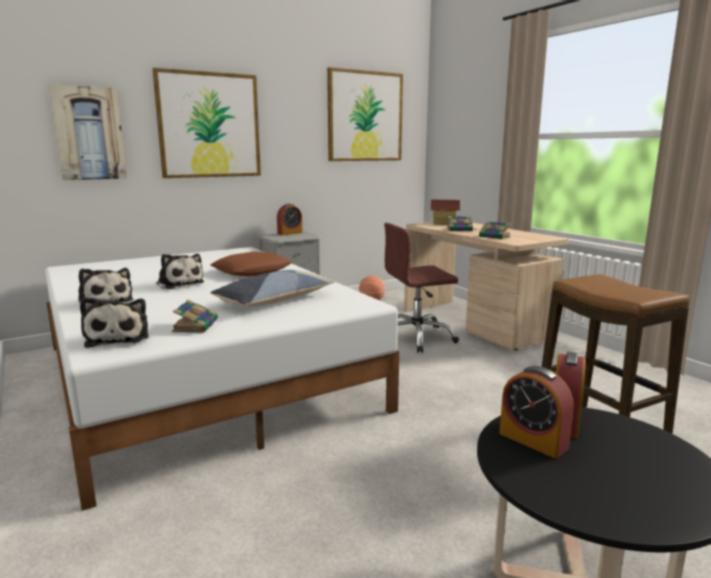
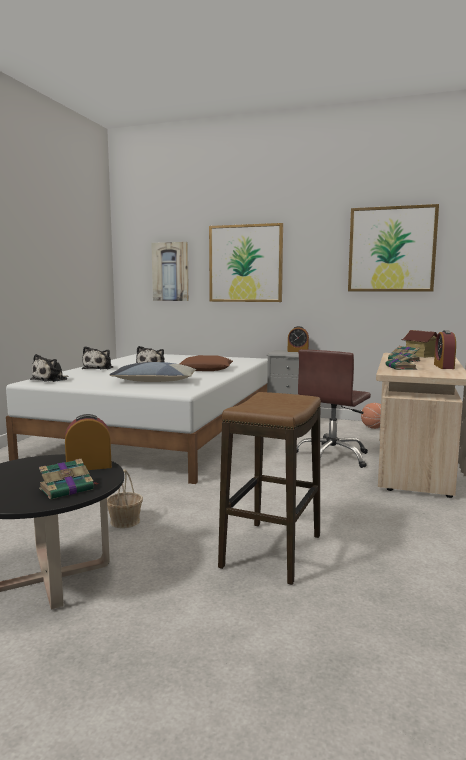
camera: 50 degrees right, 5 degrees down
book [172,300,218,333] -> book moved to [39,459,100,500]
brown office chair [384,223,459,353] -> brown office chair turned 90 degrees counterclockwise [297,349,371,468]
alarm clock [499,366,574,459] -> alarm clock moved to [434,330,456,369]
none -> basket [107,469,143,528]

